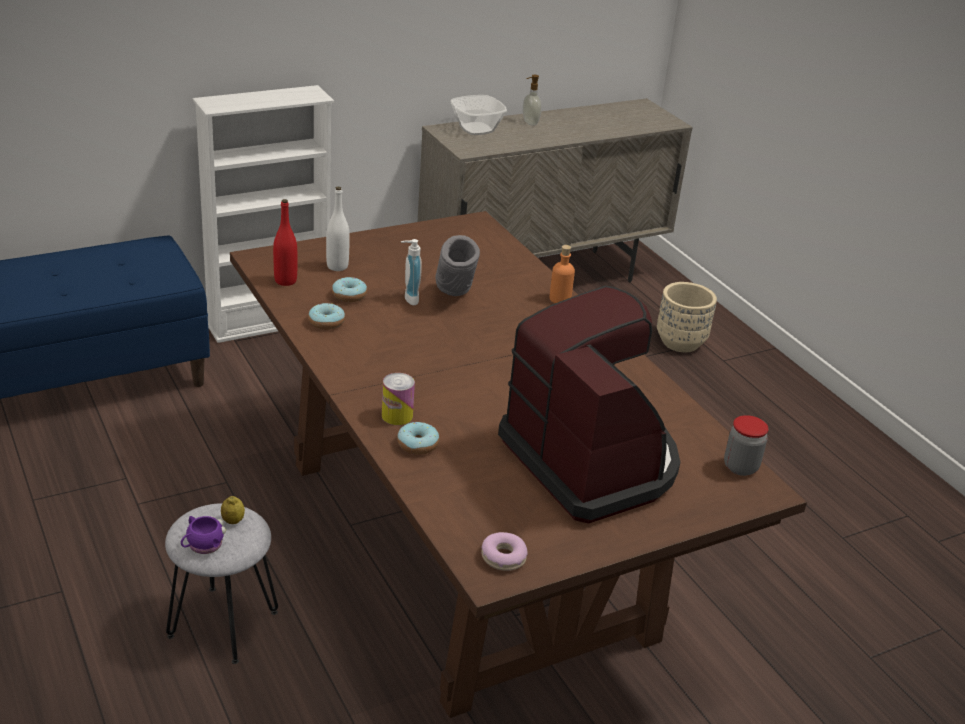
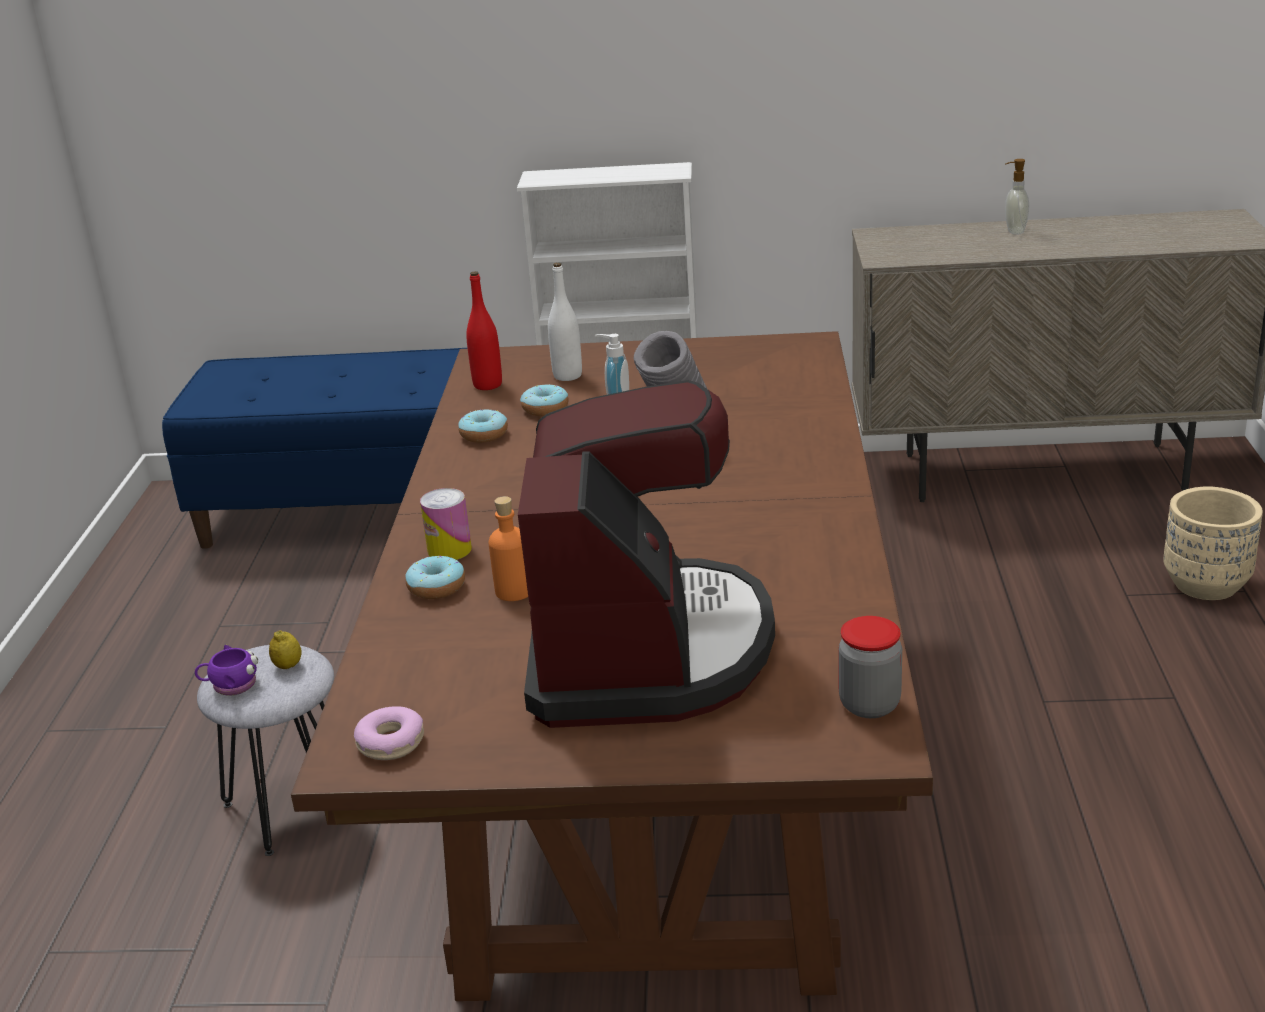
camera: 35 degrees right, 5 degrees down
bowl [450,95,507,135] -> none
orange bottle [549,245,575,303] -> orange bottle moved to [488,496,528,601]

